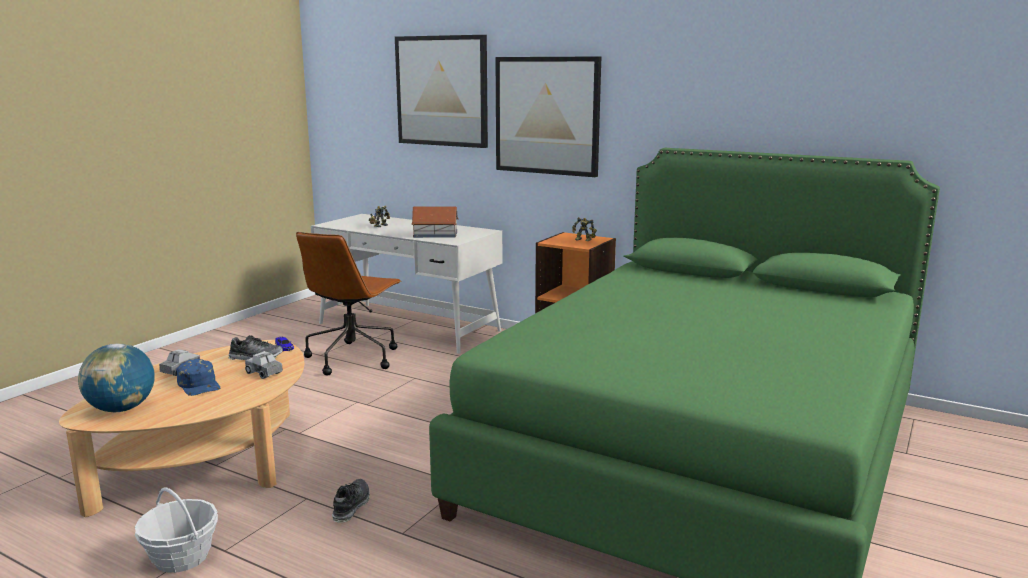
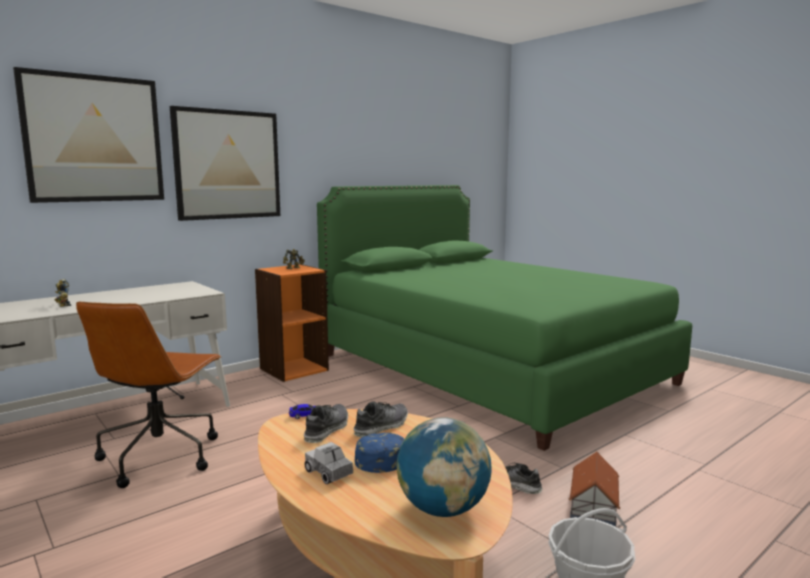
camera: 70 degrees left, 5 degrees down
toy truck [245,351,283,379] -> shoe [353,401,408,437]
brown office chair [296,232,402,376] -> brown office chair turned 60 degrees clockwise [76,302,222,488]
toy house [411,206,458,238] -> toy house moved to [569,452,620,527]

